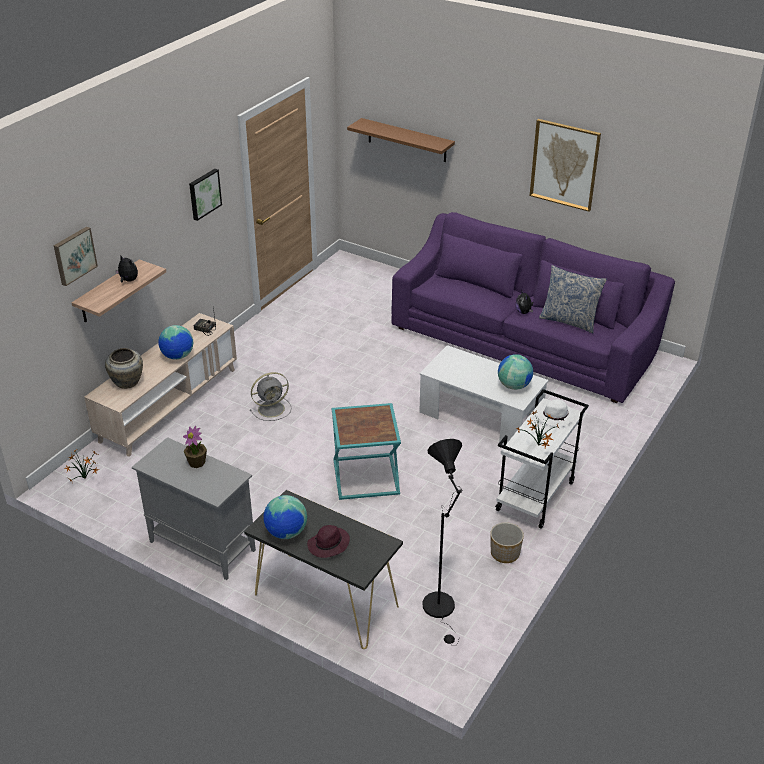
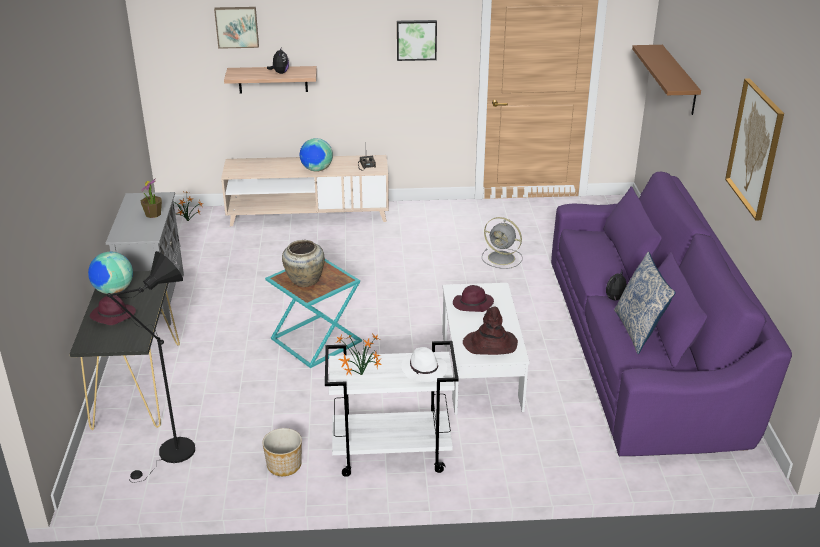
camera: 55 degrees right, 5 degrees down
beige vase [105,348,143,389] -> beige vase moved to [282,240,325,287]
grey fan [250,372,291,421] -> grey fan moved to [482,217,523,269]
globe [498,354,533,390] -> brown hat [463,306,518,355]
none -> purple hat [453,285,494,312]

